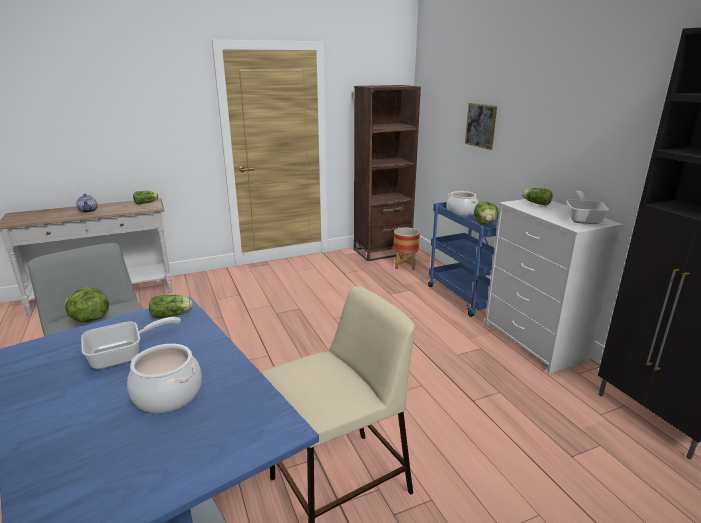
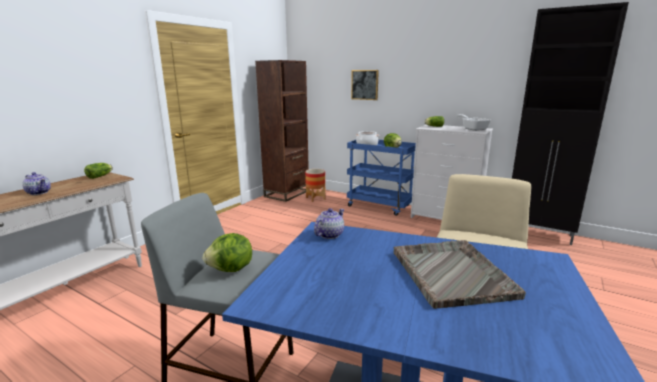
camera: 35 degrees left, 5 degrees down
frying pan [81,317,181,369] -> none
cooking pot [127,344,202,413] -> grey tray [394,240,526,309]
lettuce [149,295,193,319] -> teapot [314,208,344,239]

